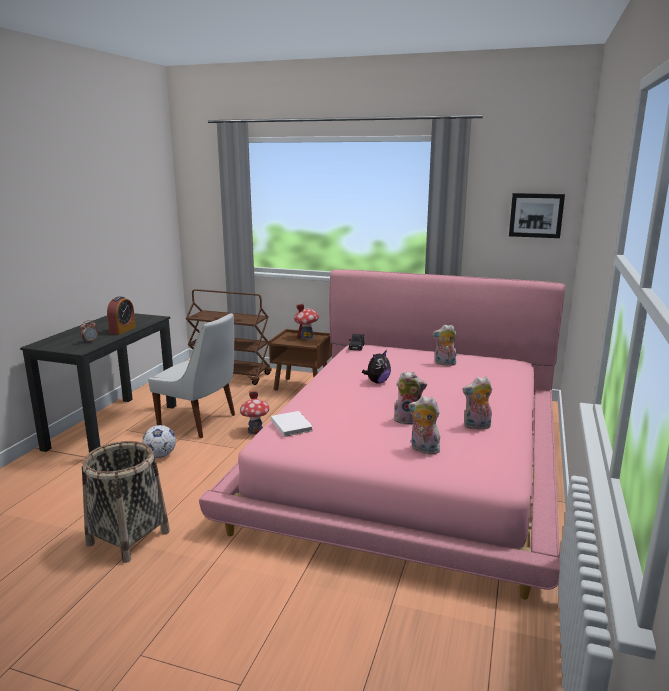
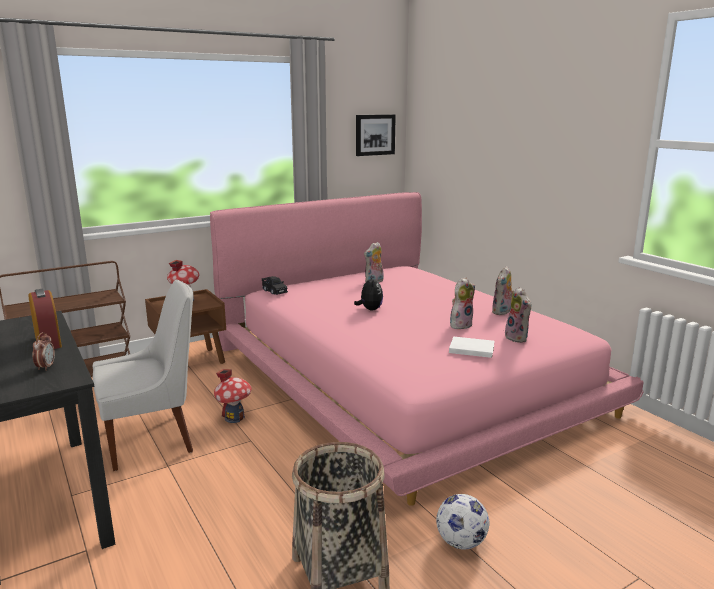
camera: 50 degrees left, 0 degrees up
football [142,425,176,458] -> football moved to [436,494,489,550]
white book [271,411,313,437] -> white book moved to [449,336,495,358]
plush toy [409,396,442,454] -> plush toy turned 90 degrees counterclockwise [505,287,532,343]

